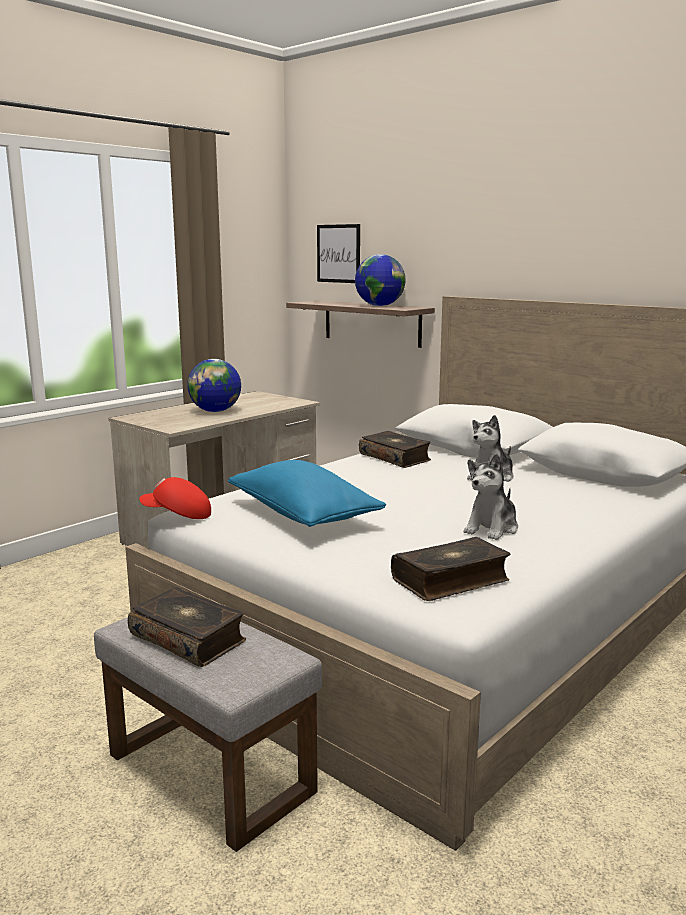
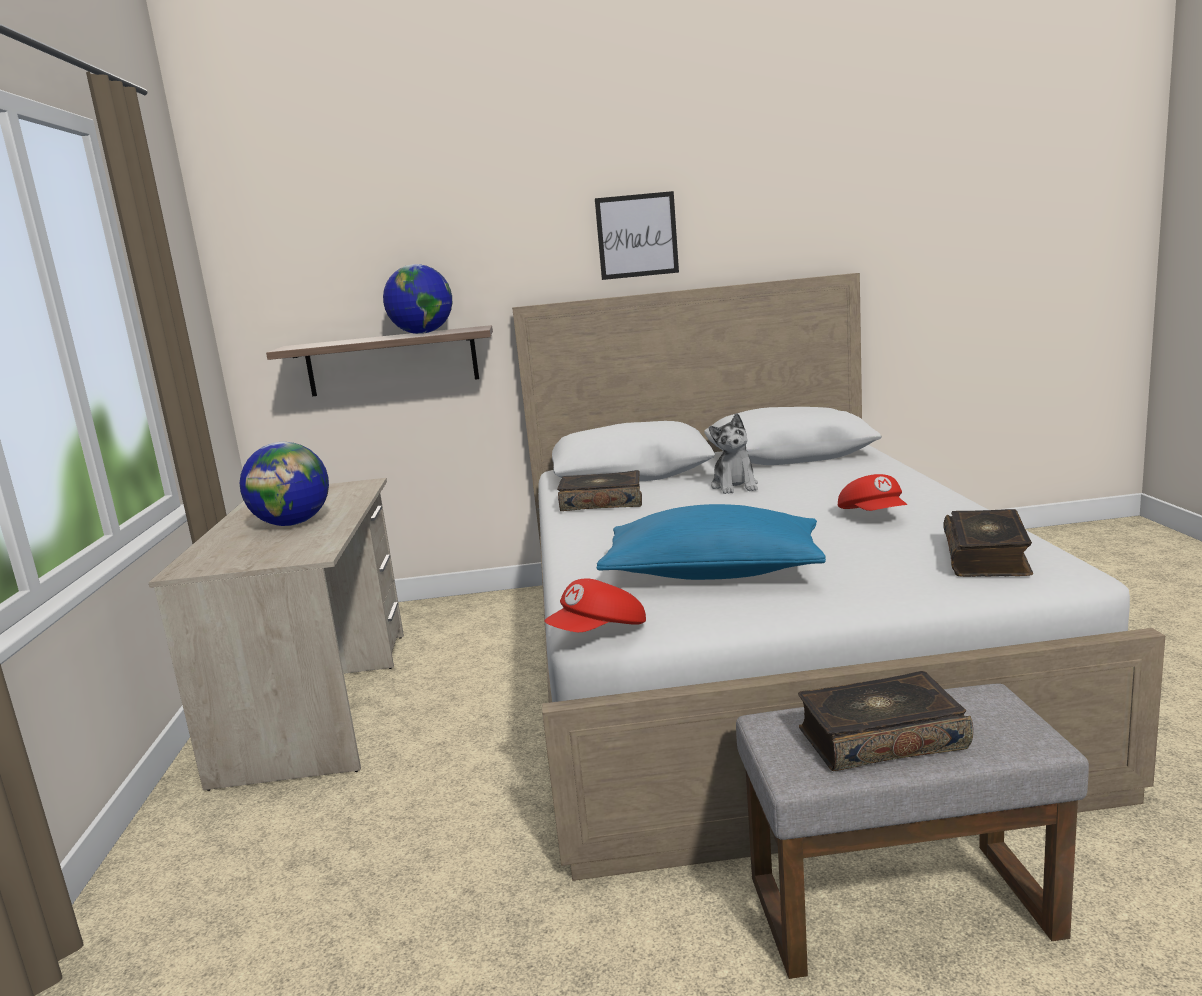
camera: 45 degrees left, 0 degrees up
picture [317,224,360,283] -> picture moved to [595,191,679,280]
plush toy [464,454,518,540] -> red cap [838,474,907,511]

